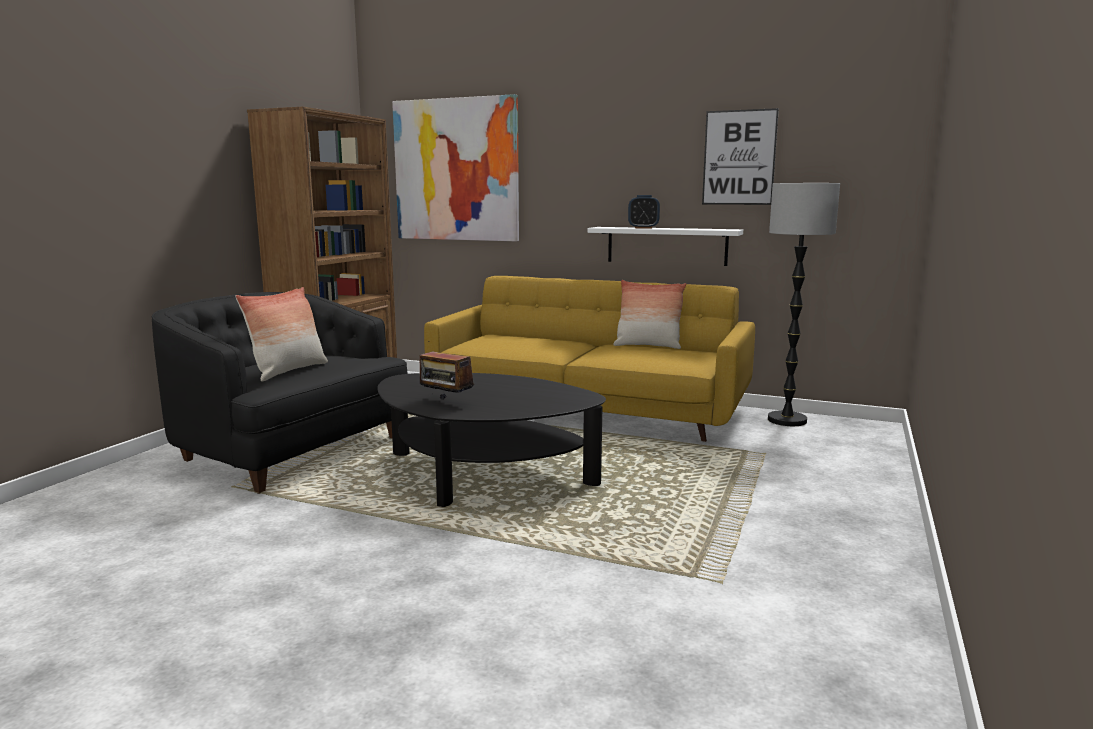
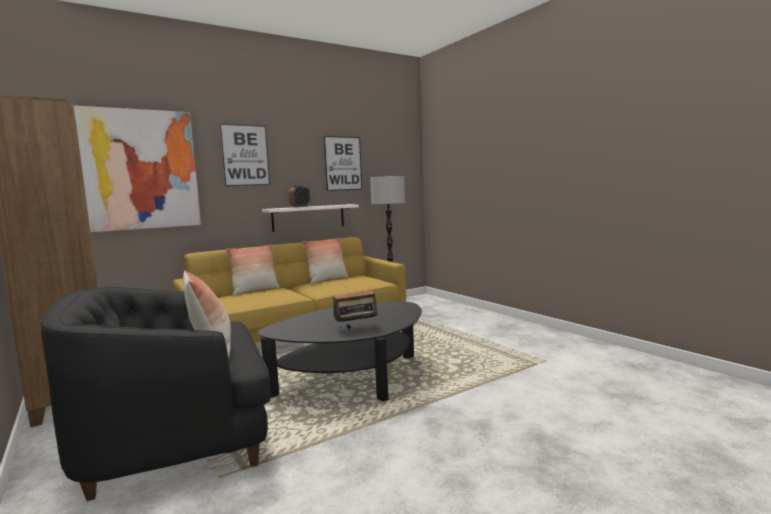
camera: 55 degrees left, 5 degrees down
none -> picture [220,124,270,186]
none -> pillow [226,244,280,295]

